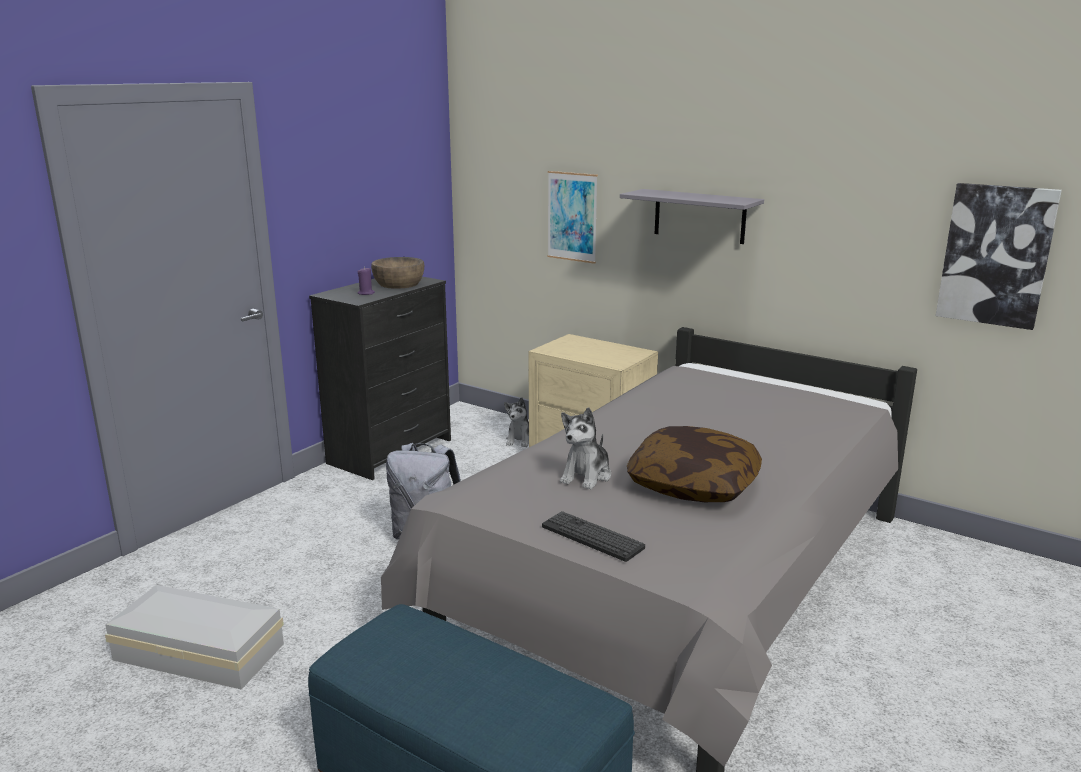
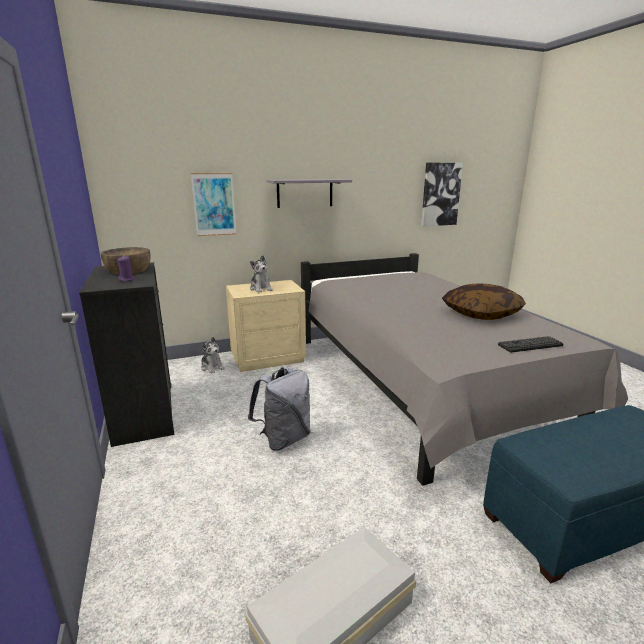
camera: 55 degrees left, 0 degrees up
plush toy [560,407,611,490] -> plush toy moved to [250,255,273,293]

